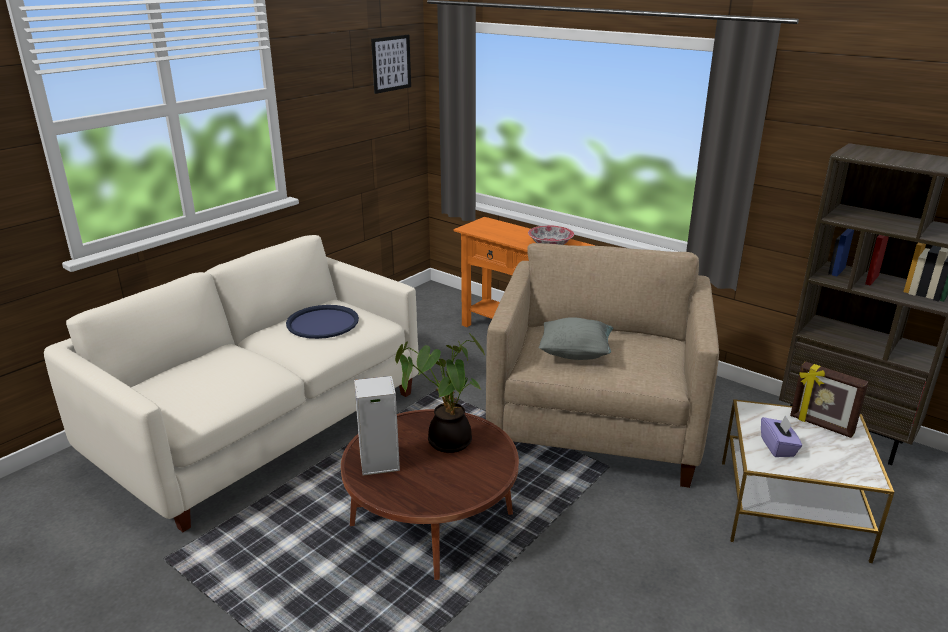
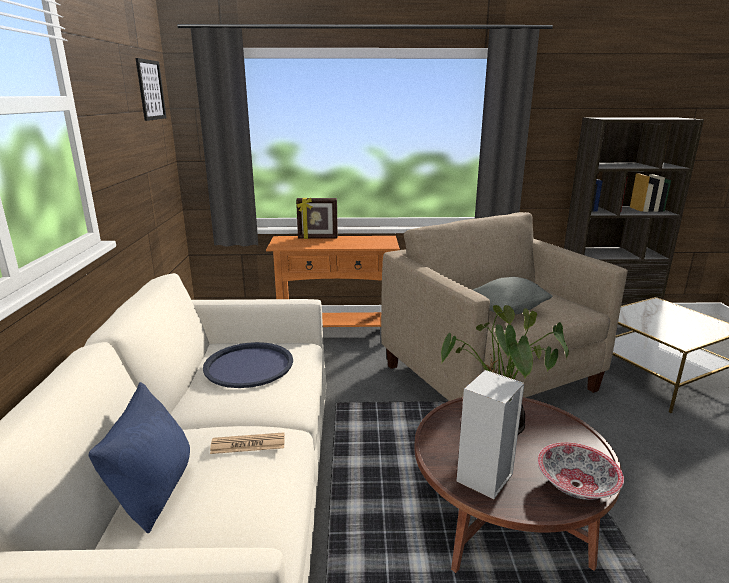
camera: 40 degrees left, 5 degrees down
bowl [528,225,574,245] -> bowl moved to [537,442,624,500]
purple tissue box [761,415,802,457] -> none
picture frame [790,361,868,438] -> picture frame moved to [296,198,338,239]
none -> blue pillow [89,382,190,533]
none -> newspaper [210,432,285,454]

